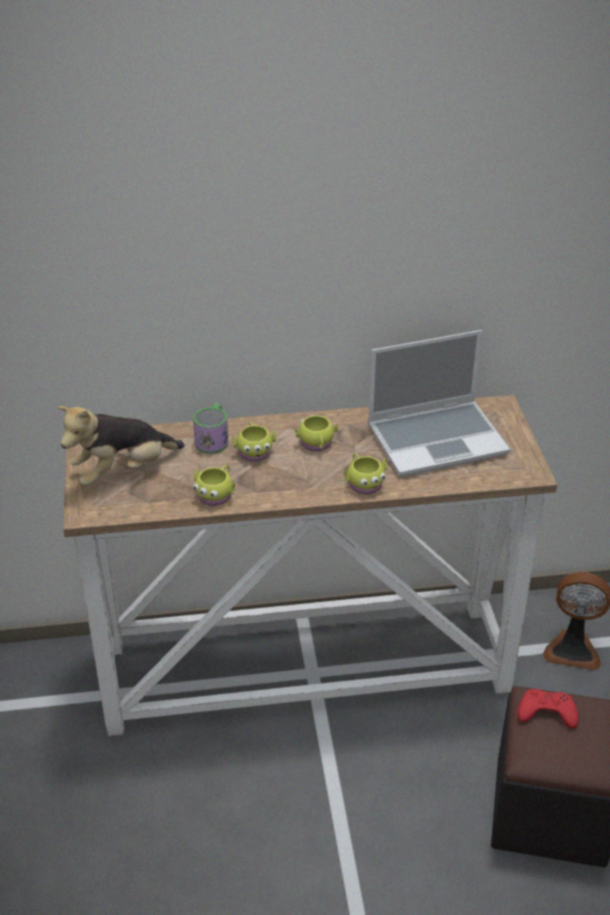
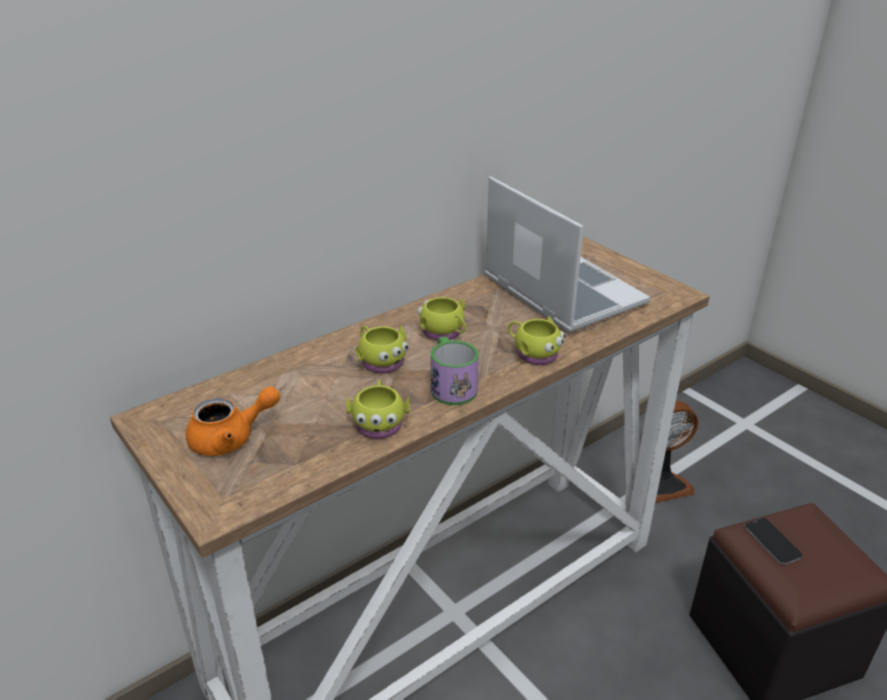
camera: 30 degrees left, 5 degrees down
plush toy [57,406,185,486] -> orange teapot [186,386,280,456]
mug [193,404,228,454] -> mug moved to [431,337,478,405]
laptop [368,330,510,477] -> laptop turned 75 degrees counterclockwise [485,176,650,333]
red game controller [517,689,579,729] -> phone [744,518,803,565]

